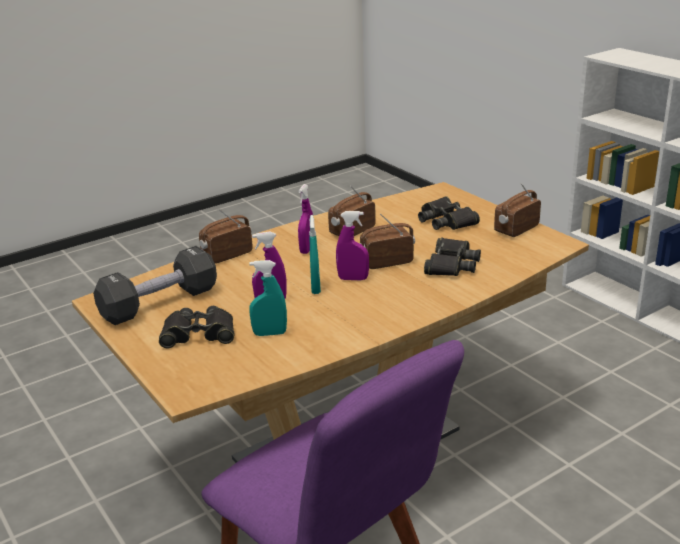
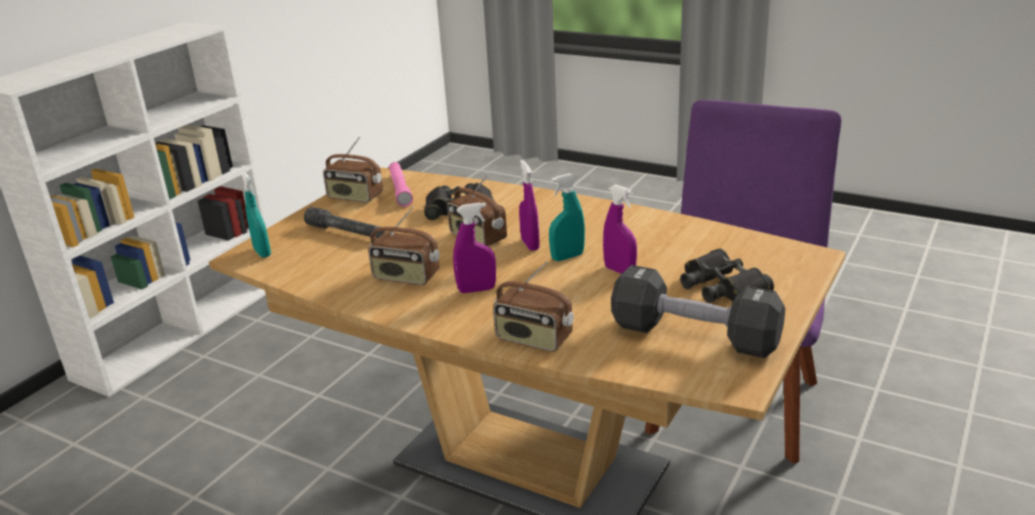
camera: 115 degrees left, 0 degrees up
turquoise spray bottle [249,260,287,336] -> turquoise spray bottle moved to [241,172,271,258]
black binoculars [418,196,480,230] -> grey flashlight [304,207,385,239]
none -> pink flashlight [389,162,413,207]

